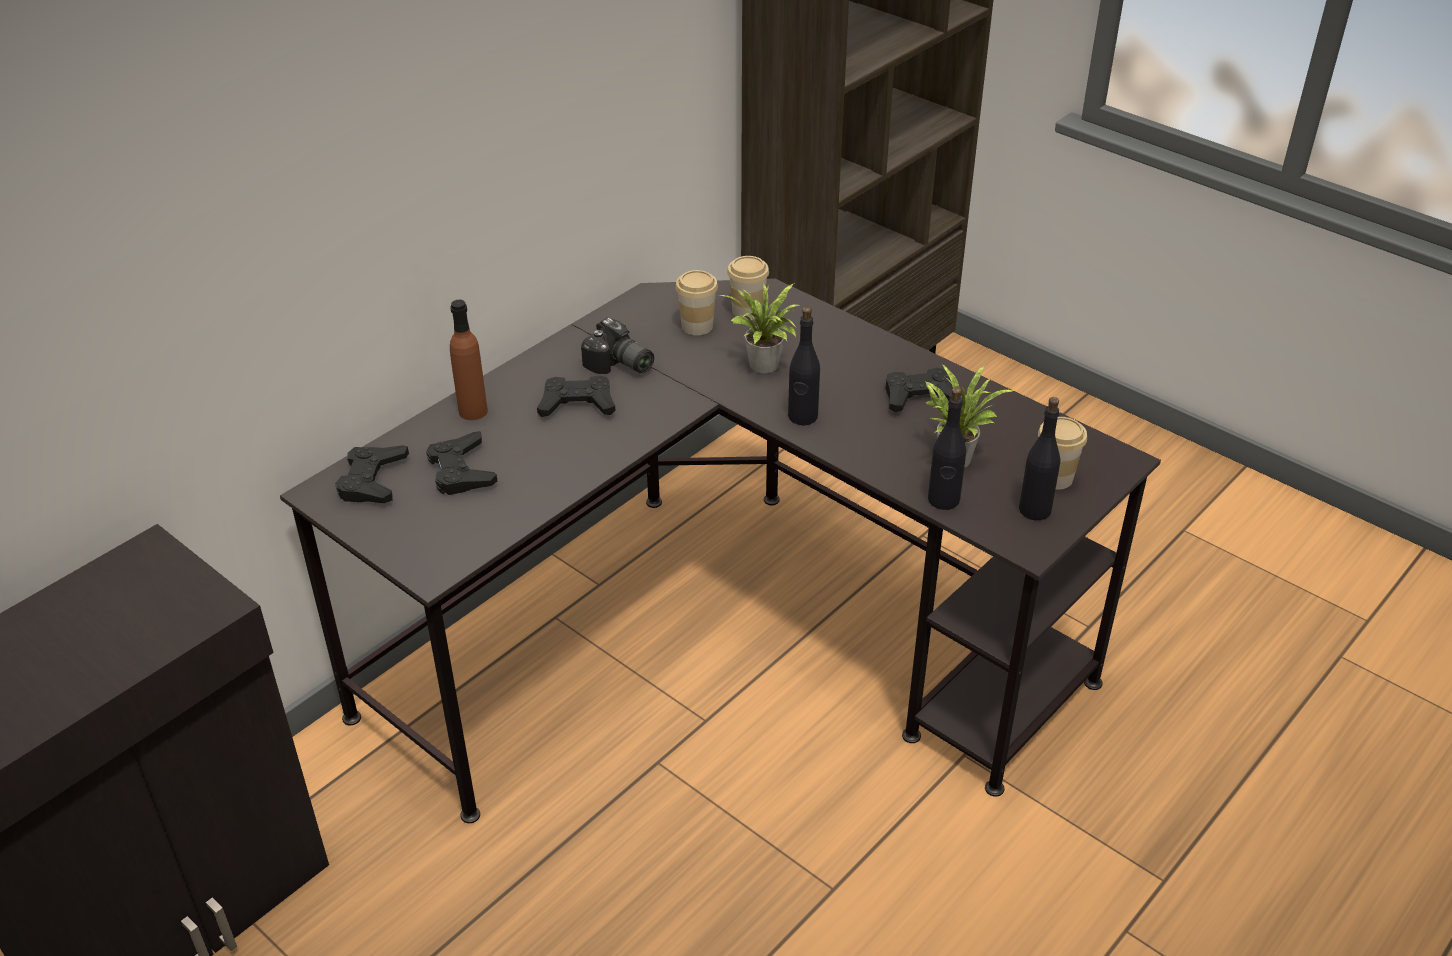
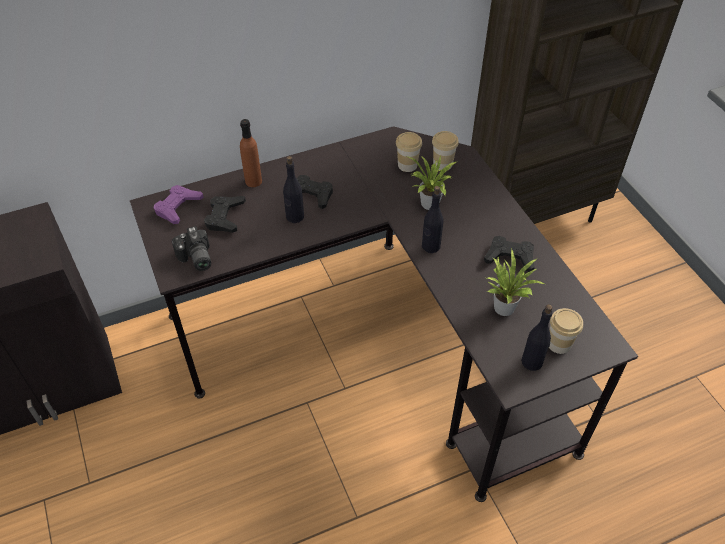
camera: 25 degrees right, 10 degrees up
black game controller [335,445,409,503] -> purple game controller [153,185,204,224]
camera [581,317,654,374] -> camera moved to [172,226,211,271]
black bottle [928,387,966,510] -> black bottle moved to [283,156,304,223]

